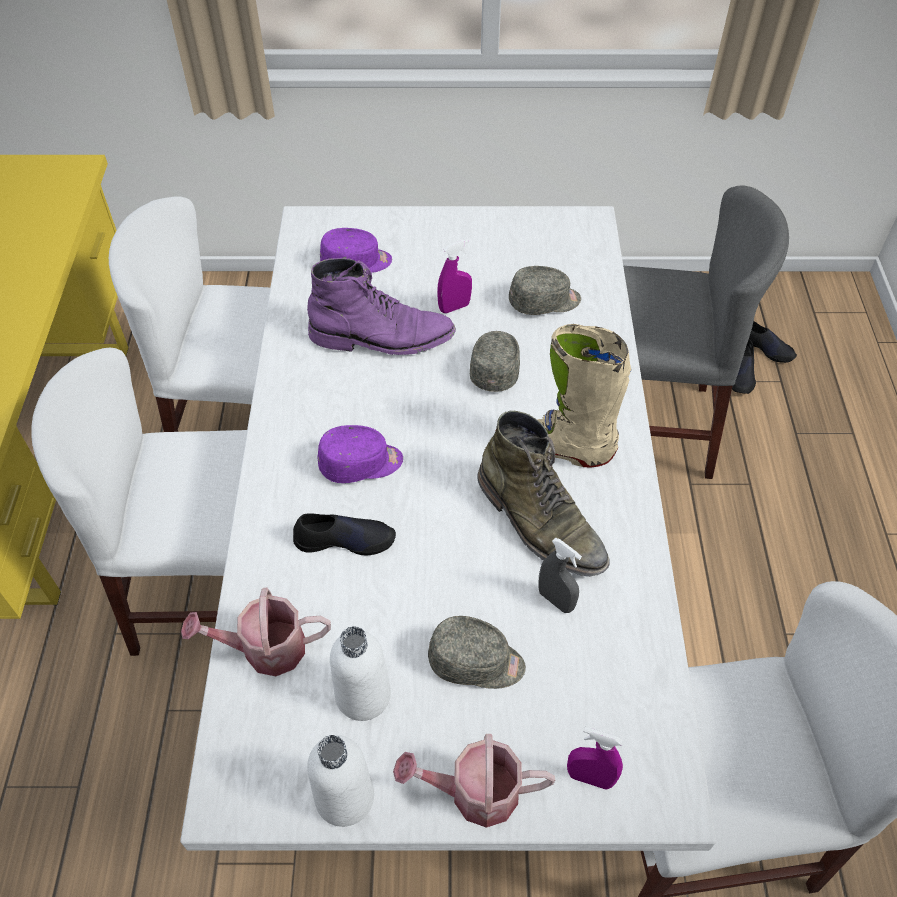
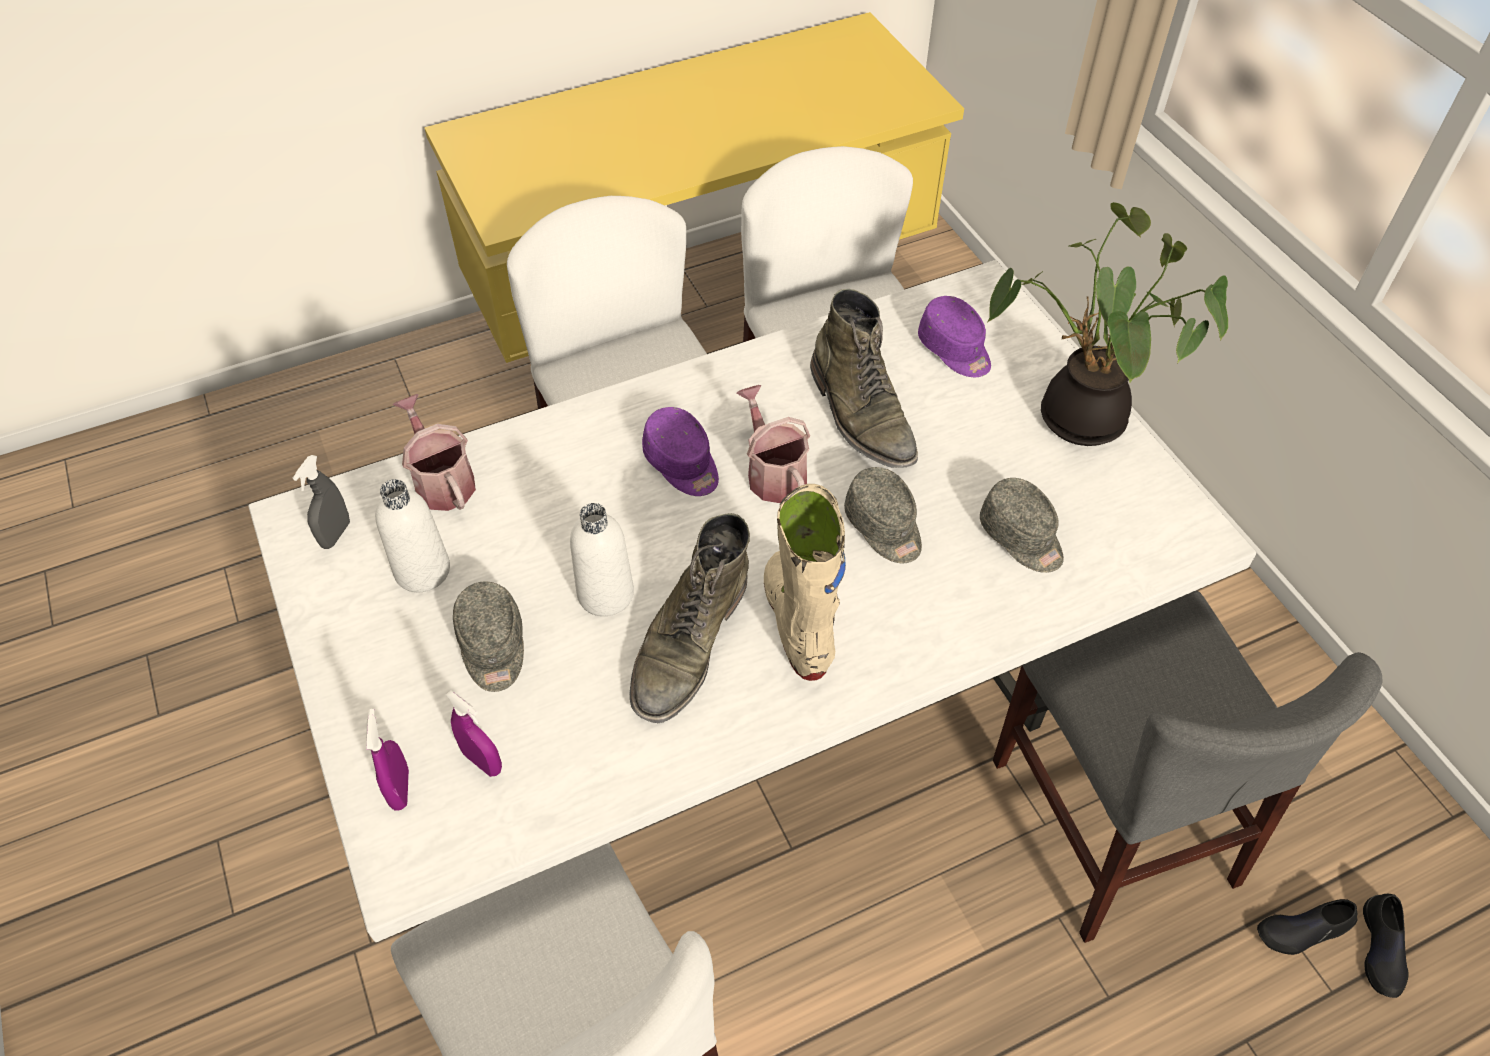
camera: 65 degrees right, 0 degrees up
black shoe [293,514,396,555] -> none
purple boot [307,258,456,355] -> green boot [810,289,918,468]
white bottle [307,735,374,827] -> white bottle moved to [570,503,634,616]
watering can [393,734,555,828] -> watering can moved to [736,385,810,503]
purple spray bottle [437,239,472,313] -> purple spray bottle moved to [446,690,502,777]
grey cap [470,331,520,392] -> grey cap turned 75 degrees clockwise [844,467,922,563]
grey spray bottle [538,538,582,613] -> grey spray bottle moved to [293,455,350,549]
none -> potted plant [987,202,1228,446]

